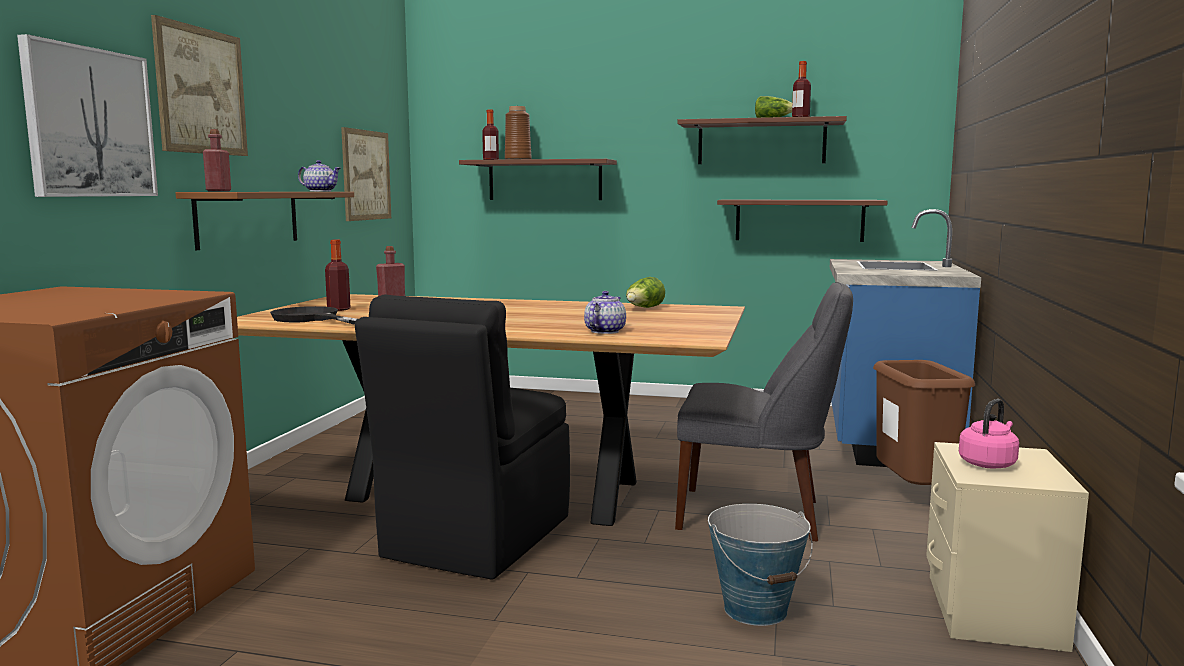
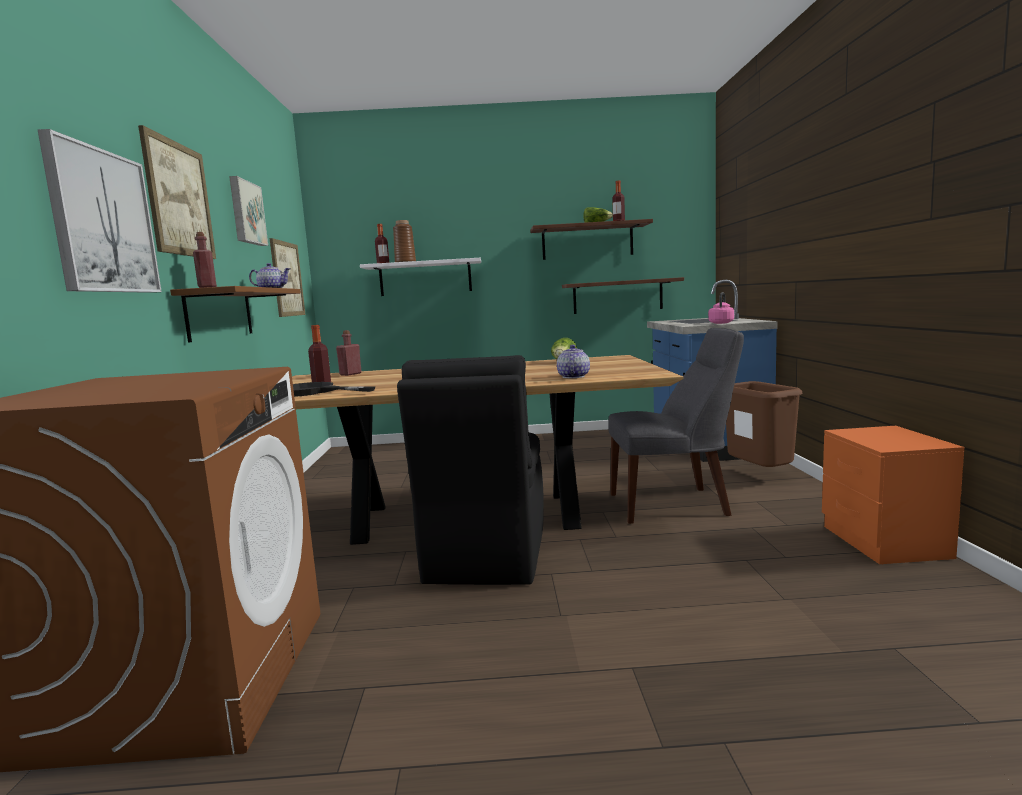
camera: 15 degrees left, 0 degrees up
brown shelf [459,159,617,200] -> white shelf [360,258,481,296]
bucket [708,504,813,626] -> none
beige nightstand [926,442,1089,652] -> orange nightstand [822,426,964,564]
pink kettle [959,399,1019,468] -> pink kettle moved to [708,292,734,324]
none -> picture [229,176,268,246]

